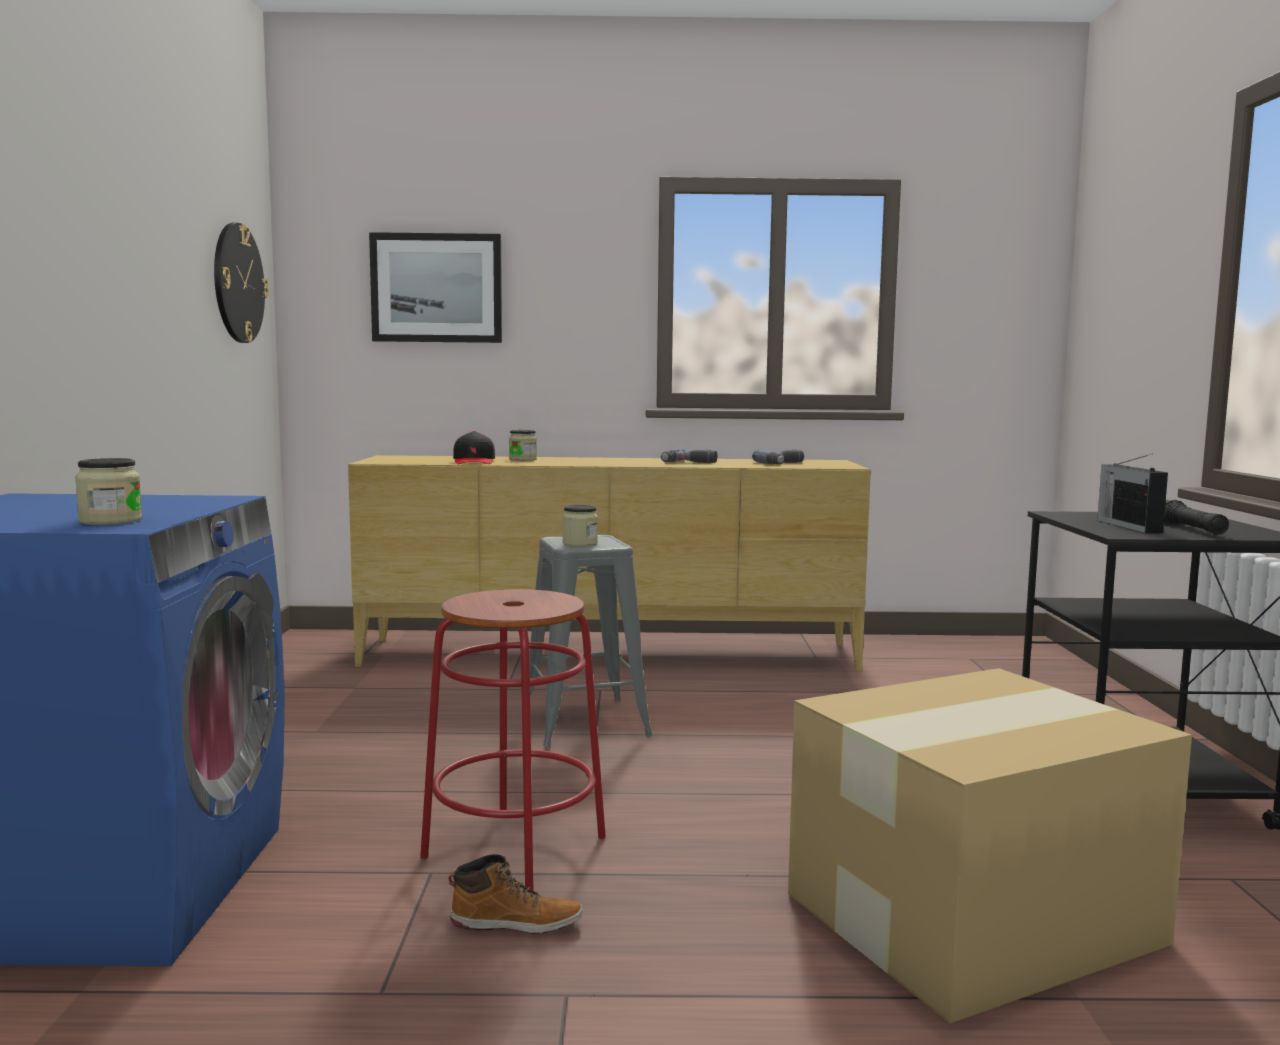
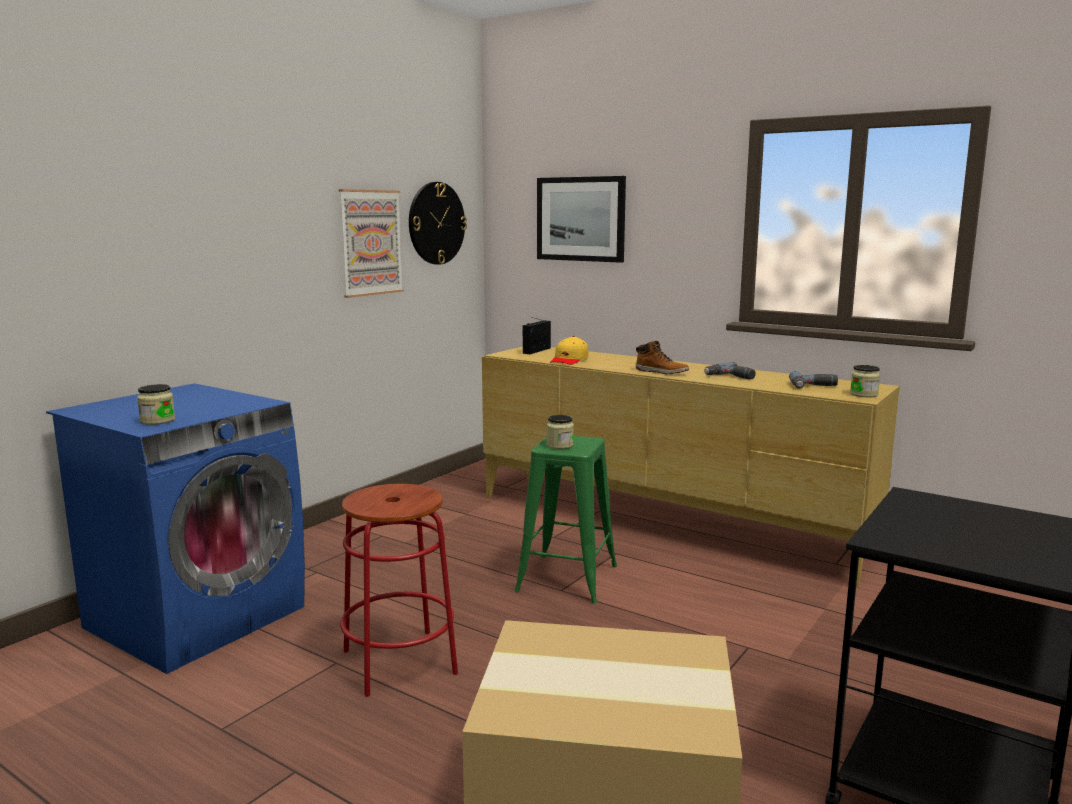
camera: 35 degrees right, 5 degrees up
boot [448,854,583,934] -> boot moved to [636,341,689,374]
black cap [453,431,495,464] -> yellow cap [550,336,589,365]
jar [509,430,537,461] -> jar moved to [850,365,880,397]
grey stool [521,535,653,747] -> green stool [514,436,617,604]
radio [1097,454,1168,533] -> radio moved to [523,317,551,354]
black flashlight [1164,500,1229,535] -> none
none -> picture [339,189,404,298]

